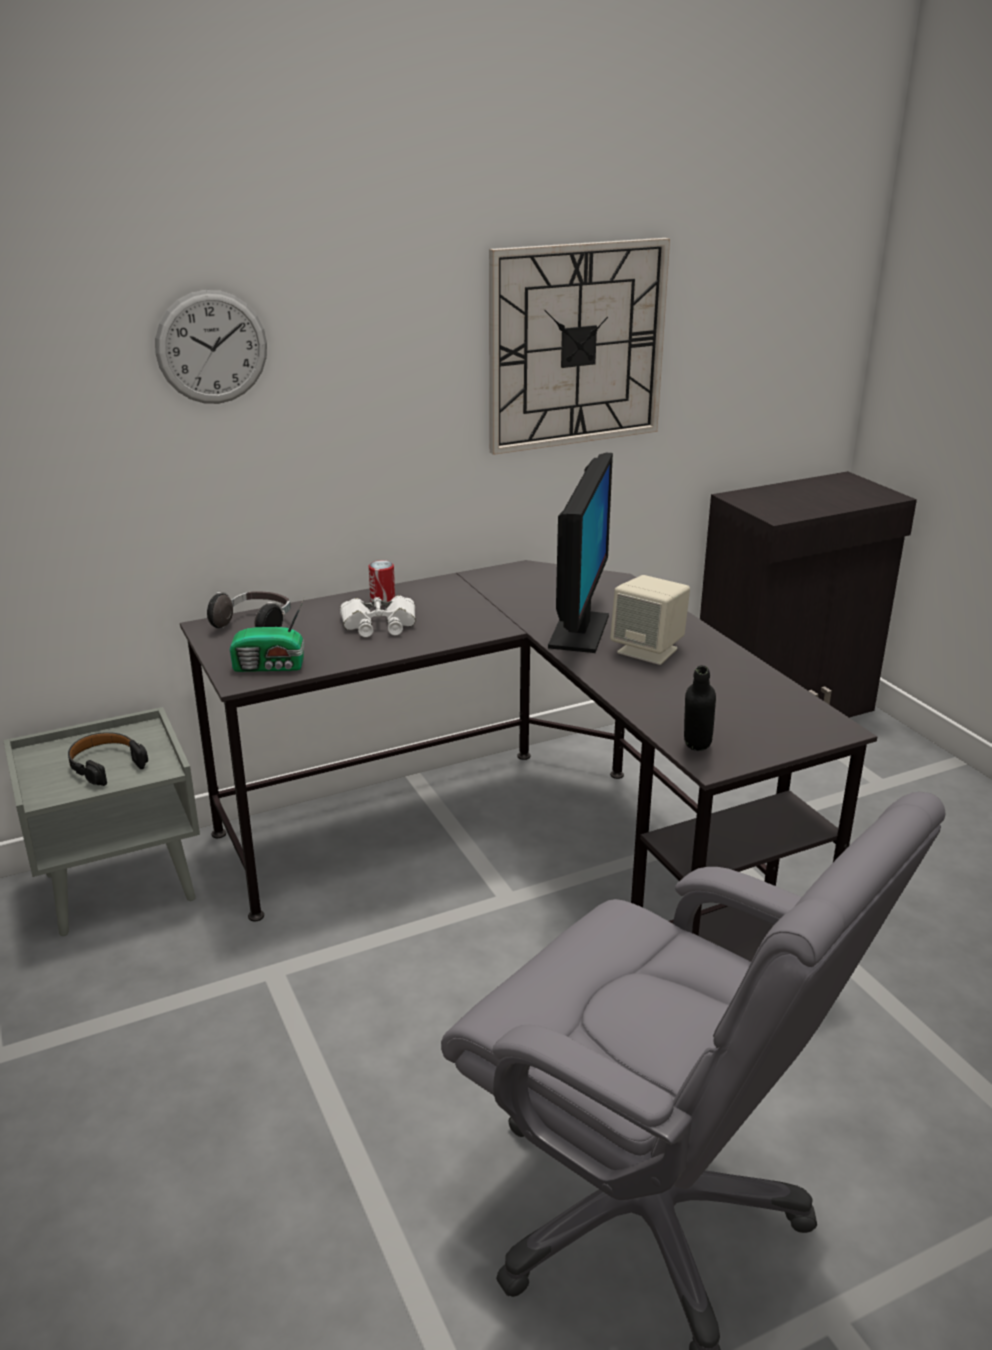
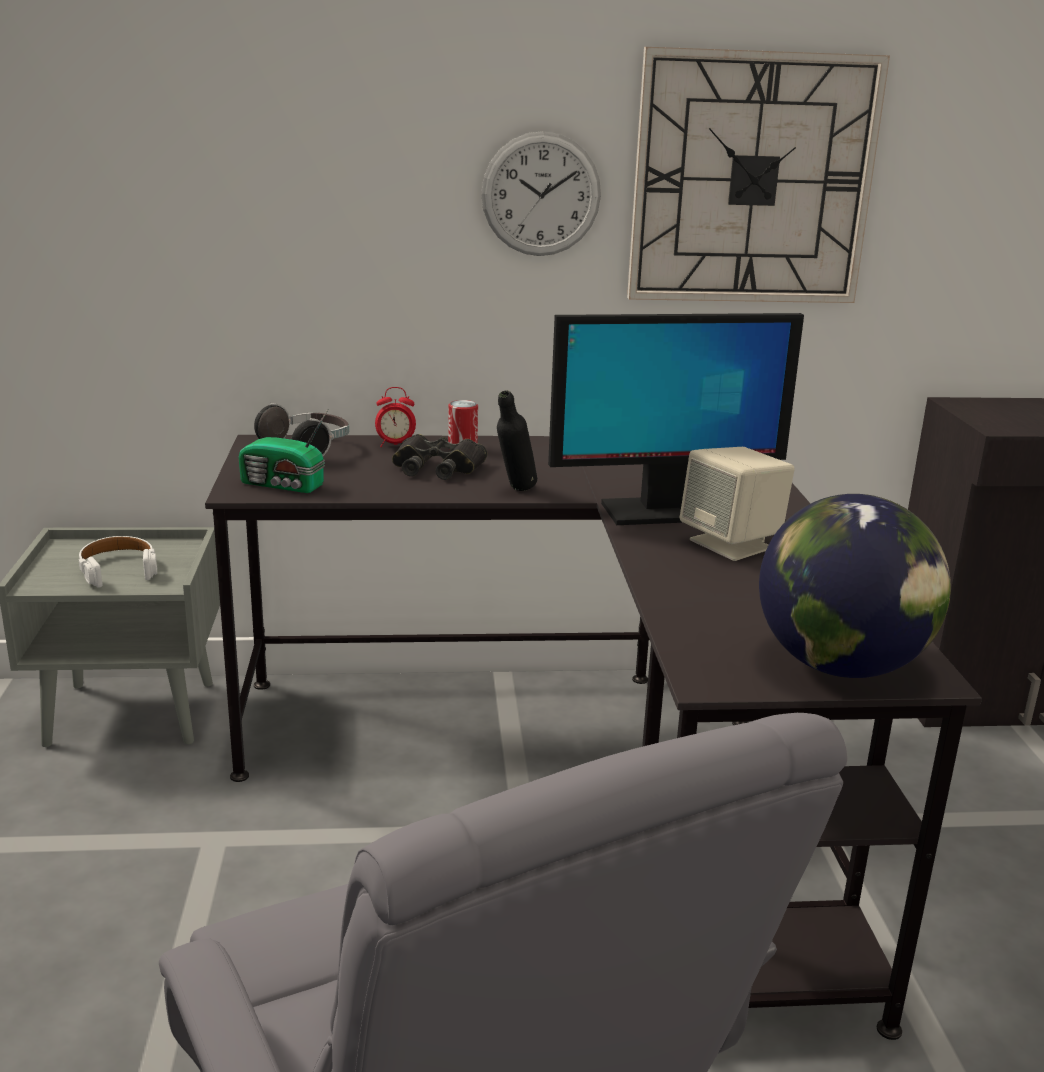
camera: 20 degrees right, 5 degrees down
black headphones [68,732,148,786] -> white headphones [79,536,157,588]
wall clock [155,290,267,404] -> wall clock moved to [481,131,601,256]
white binoculars [340,595,416,637] -> black binoculars [392,434,487,480]
monitor [548,453,613,653] -> monitor turned 45 degrees clockwise [548,313,804,525]
black bottle [684,665,716,751] -> black bottle moved to [497,391,537,491]
none -> alarm clock [375,387,416,447]
none -> globe [759,494,951,678]

